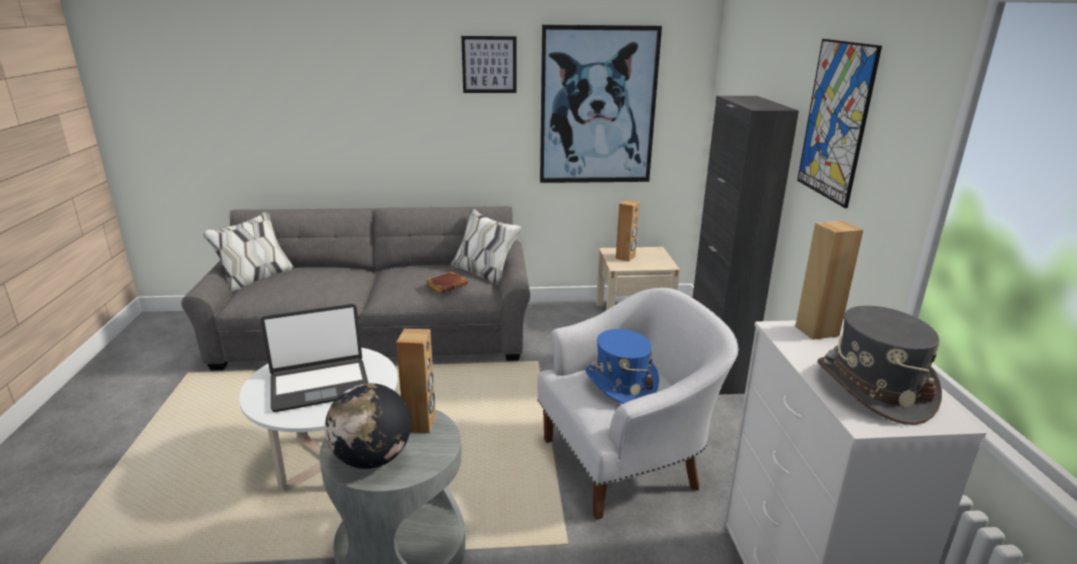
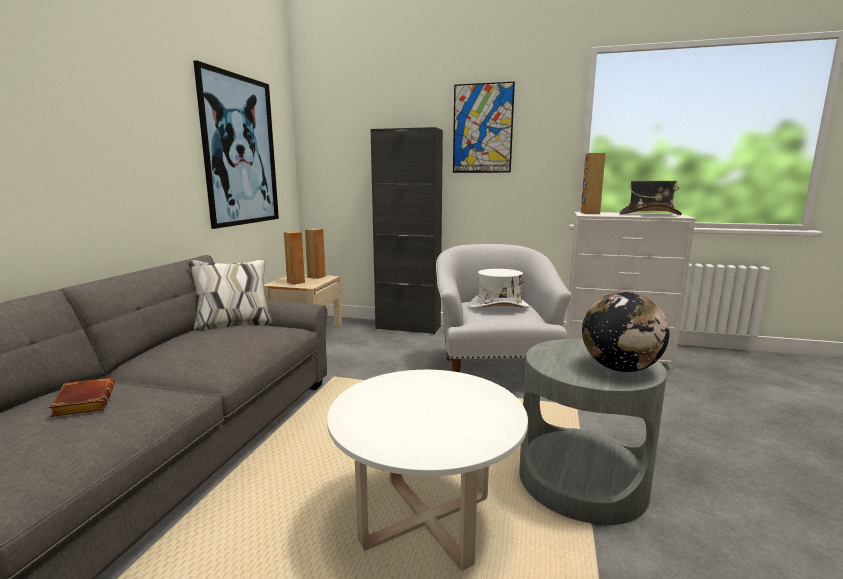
camera: 70 degrees left, 10 degrees down
laptop [261,304,368,412] -> none
brown speaker [396,329,436,433] -> brown speaker moved to [305,228,326,279]
brown book [426,272,468,294] -> brown book moved to [49,378,115,417]
picture [461,36,517,93] -> none
blue hat [585,329,659,404] -> white hat [469,269,530,308]

